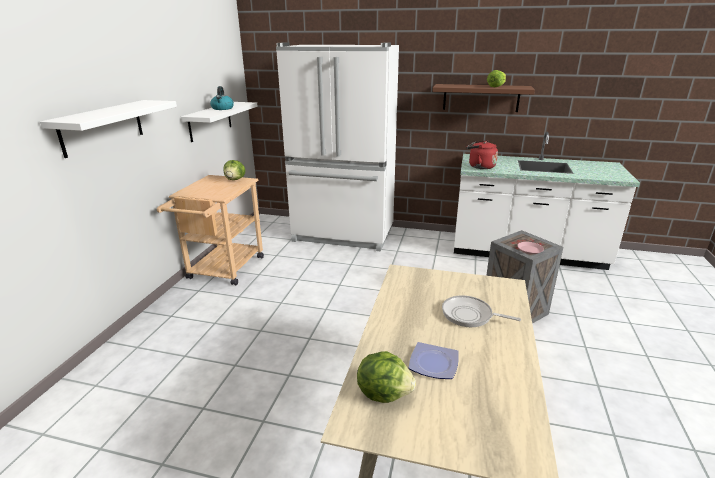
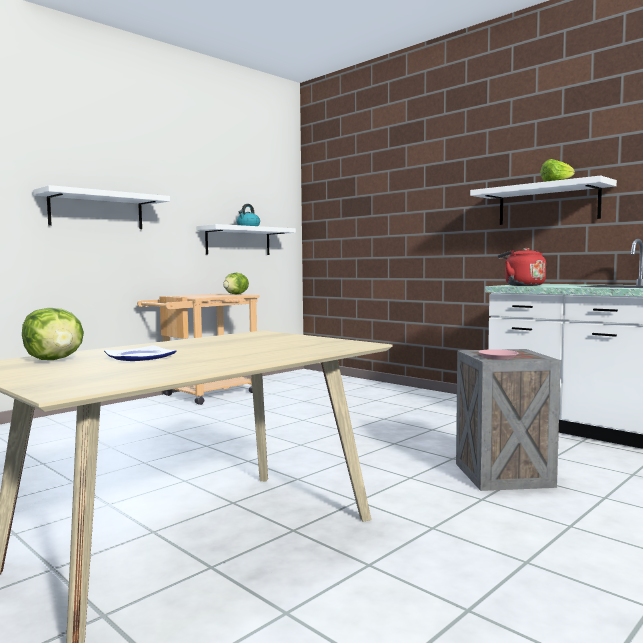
camera: 30 degrees right, 20 degrees down
white fridge [276,42,399,251] -> none
brown shelf [432,84,535,112] -> white shelf [470,176,617,225]
frying pan [442,295,521,327] -> none

